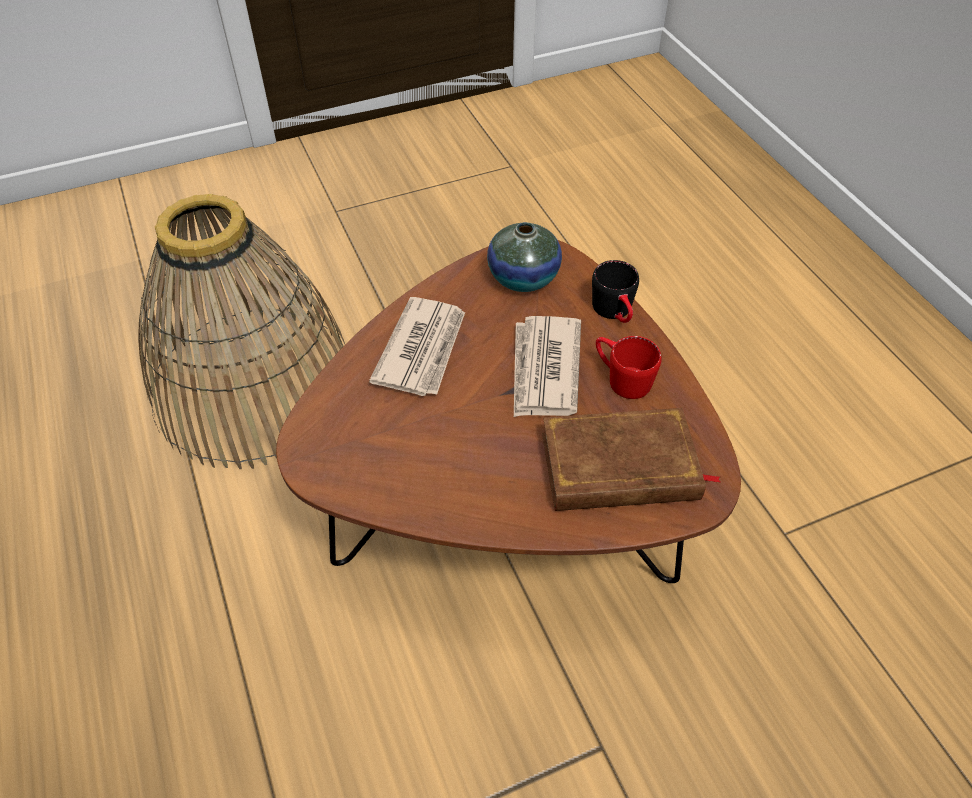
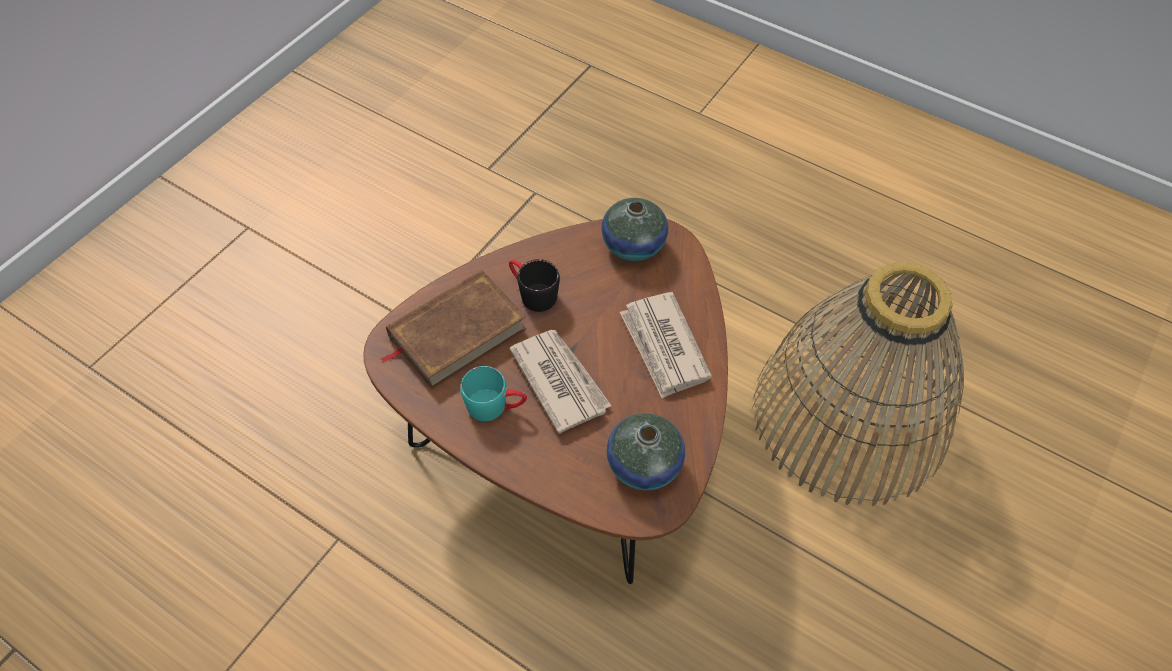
camera: 145 degrees right, 5 degrees up
black mug [592,260,639,323] -> black mug moved to [509,259,560,312]
red mug [596,336,661,399] -> turquoise mug [460,366,527,422]
none -> vase [601,198,668,261]

